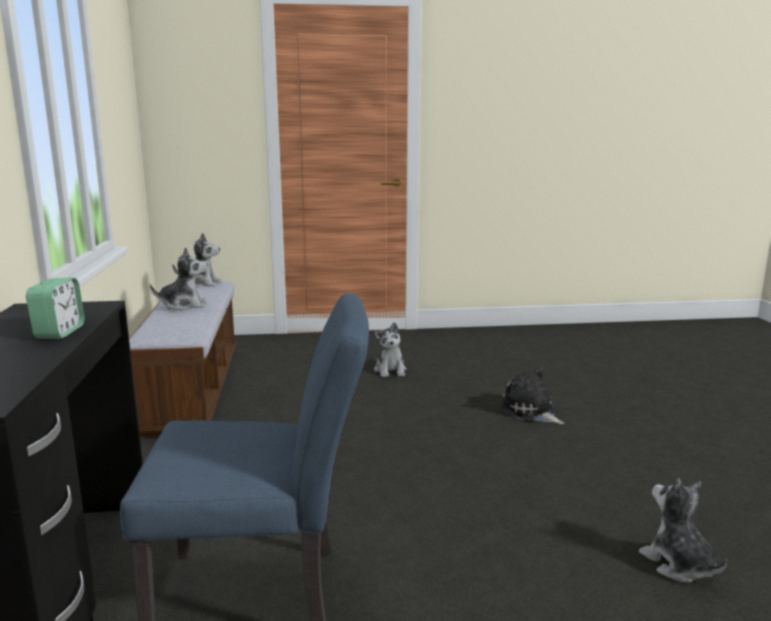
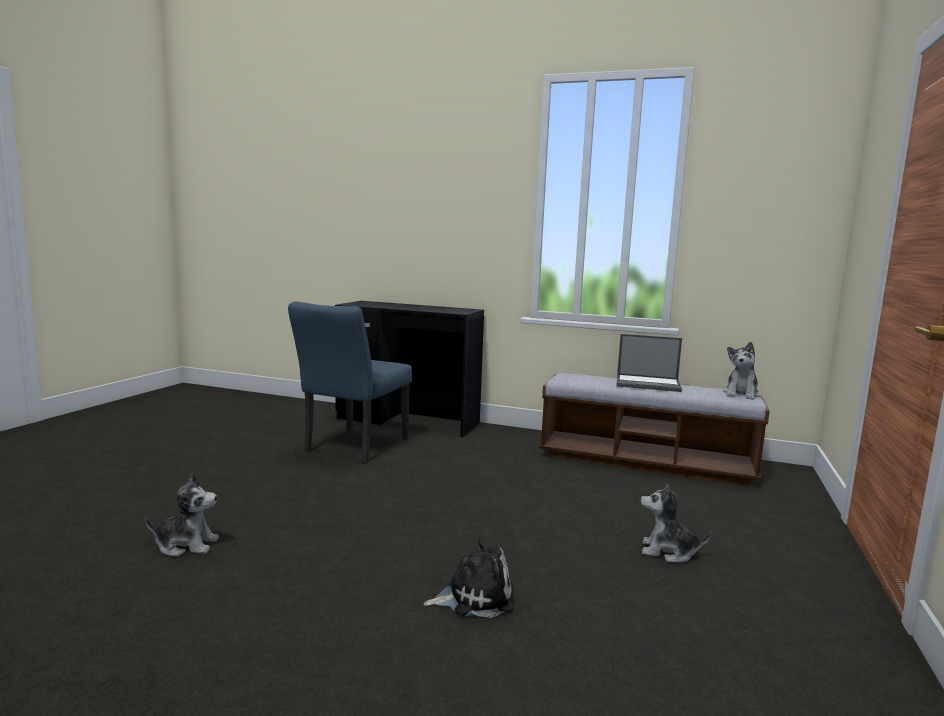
camera: 115 degrees right, 5 degrees down
alarm clock [26,278,84,339] -> none
plush toy [150,247,207,310] -> laptop [616,334,682,392]

